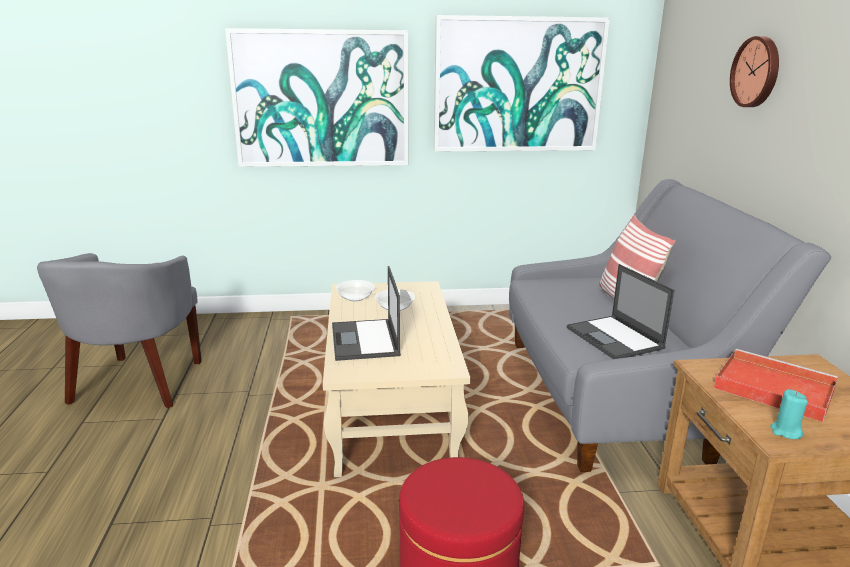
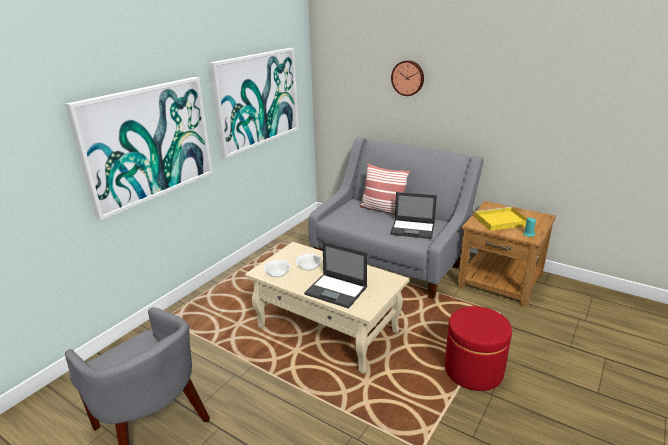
camera: 50 degrees left, 5 degrees up
red tray [714,349,838,422] -> yellow tray [474,207,527,231]

